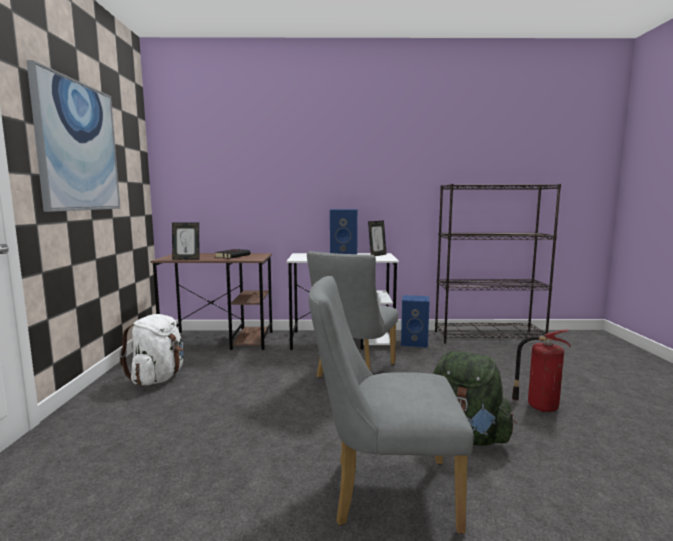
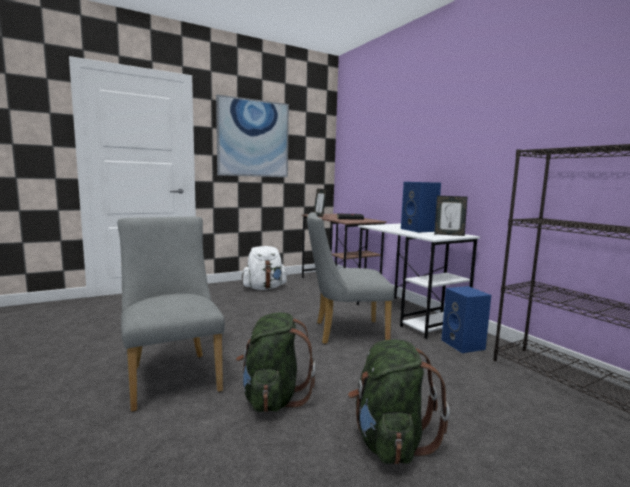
camera: 60 degrees right, 0 degrees up
fire extinguisher [512,329,571,412] -> green backpack [348,339,450,465]

